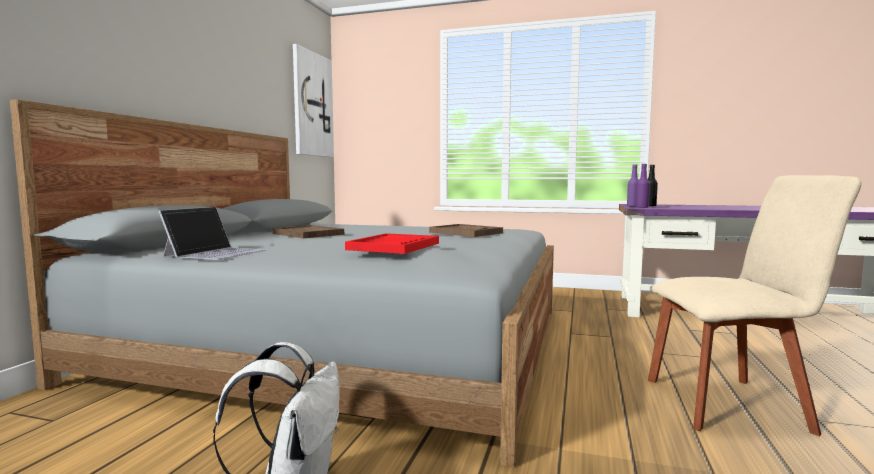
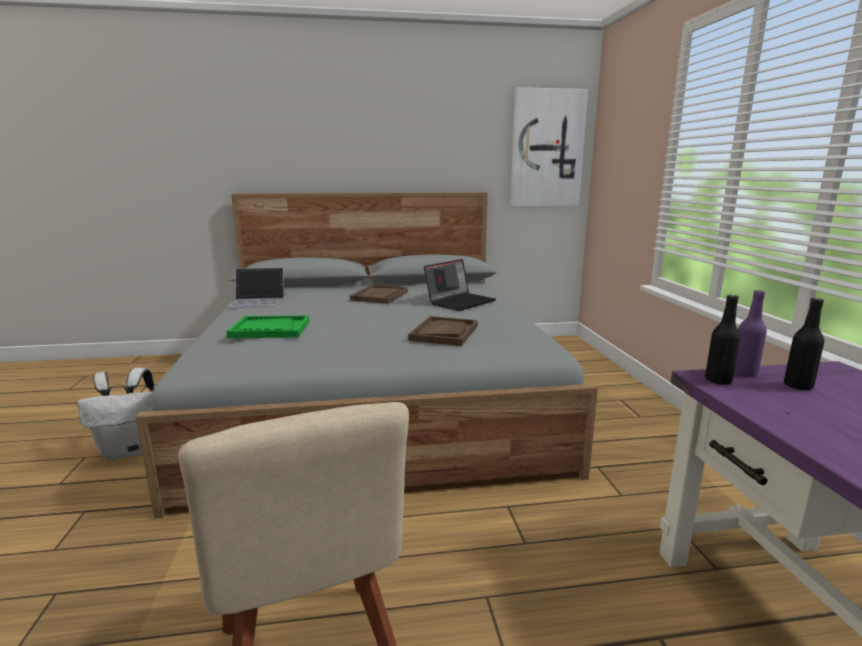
camera: 65 degrees right, 10 degrees up
red tray [345,233,439,254] -> green tray [226,316,310,338]
purple bottle [636,164,650,208] -> black bottle [705,295,741,385]
none -> laptop [424,259,496,311]

